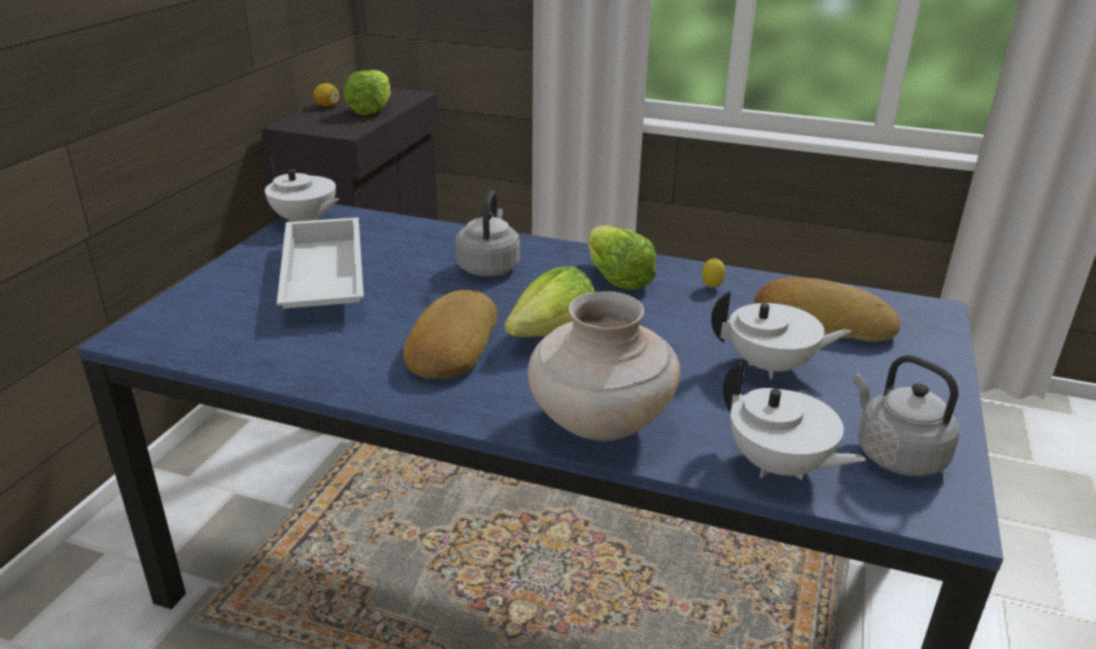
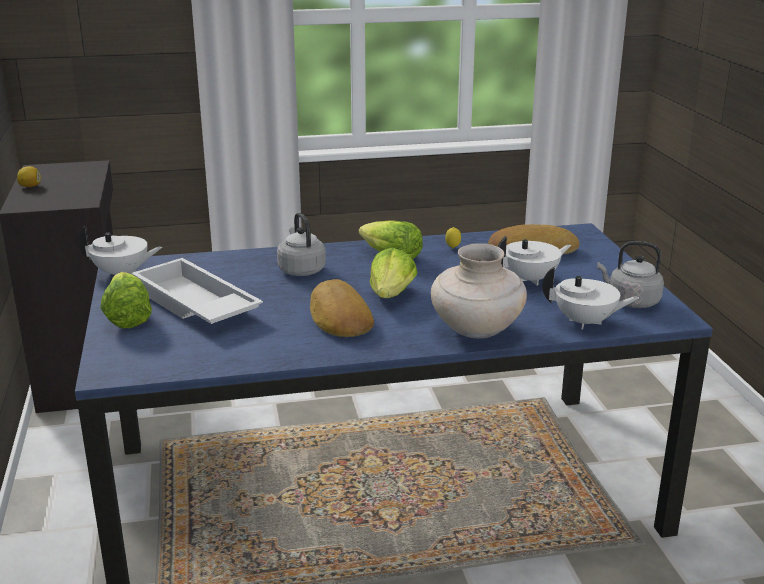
camera: 30 degrees left, 5 degrees down
lettuce [343,70,391,115] -> lettuce moved to [100,272,152,328]

